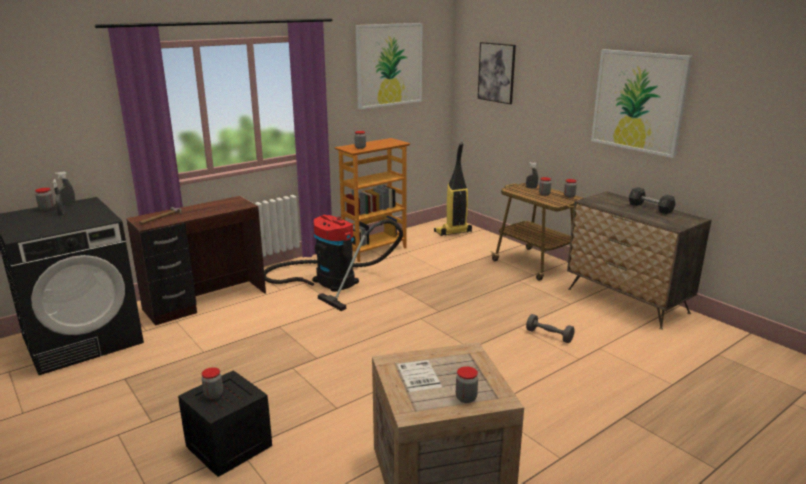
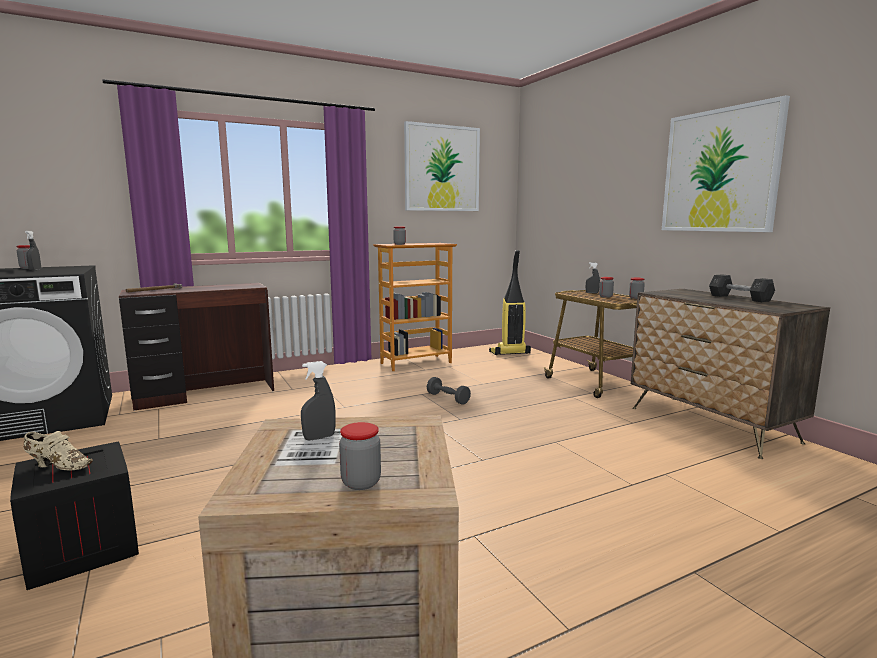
camera: 10 degrees right, 10 degrees down
grey spray bottle [55,171,75,205] -> grey spray bottle moved to [301,361,336,441]
jar [202,367,223,399] -> beige shoe [23,431,93,470]
vacuum cleaner [264,214,403,311] -> none
picture [478,42,516,104] -> none
grey dumbbell [526,314,575,343] -> grey dumbbell moved to [427,377,471,405]

